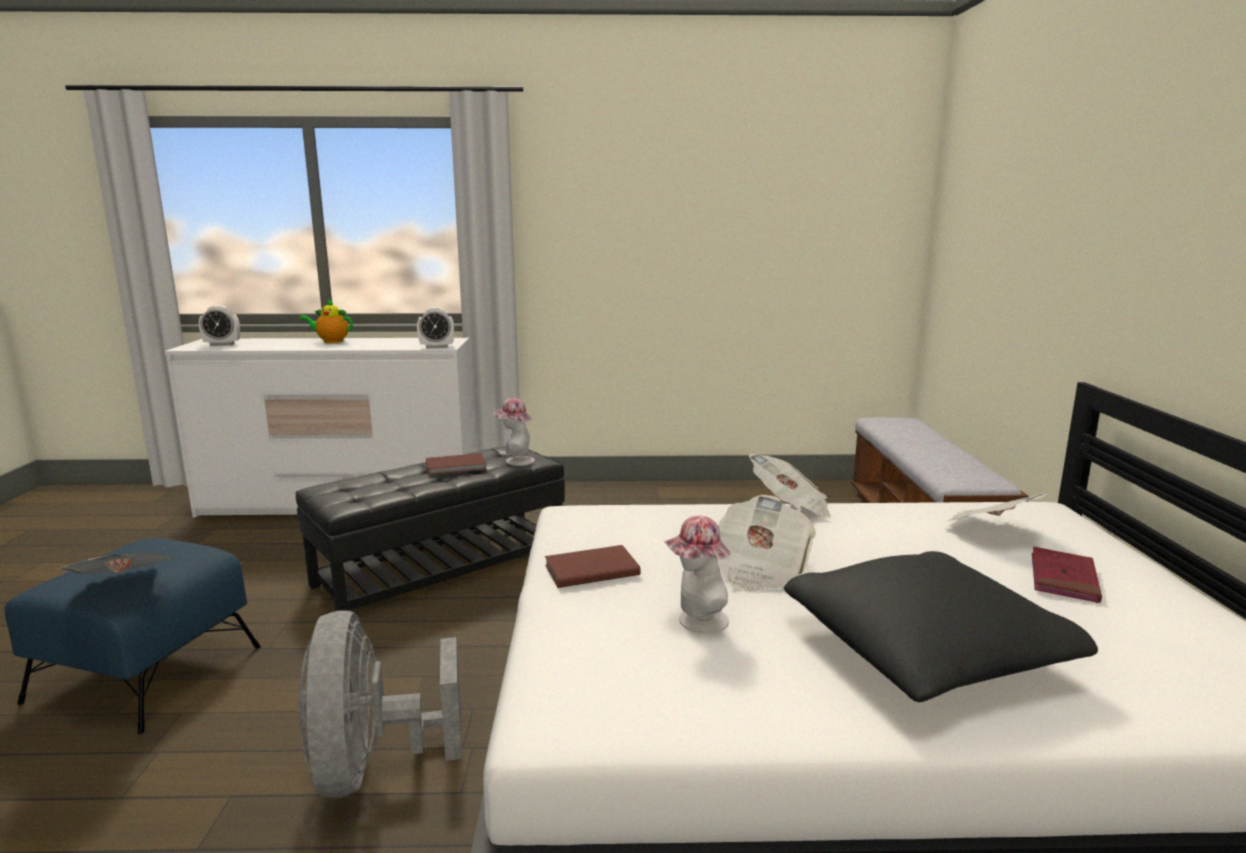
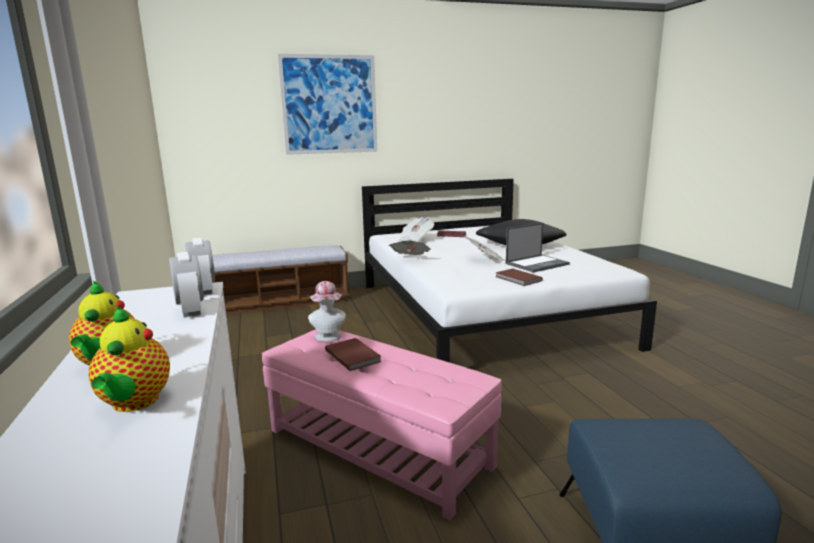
camera: 105 degrees left, 0 degrees up
newspaper [57,552,173,574] -> none
alarm clock [199,305,240,346] -> alarm clock moved to [169,252,204,318]
black ottoman [295,446,565,611] -> pink ottoman [262,329,502,521]
grey fan [298,610,462,798] -> none
hat [664,515,731,634] -> laptop [506,223,570,273]
none -> teapot [88,306,170,412]
none -> picture [278,54,377,155]

